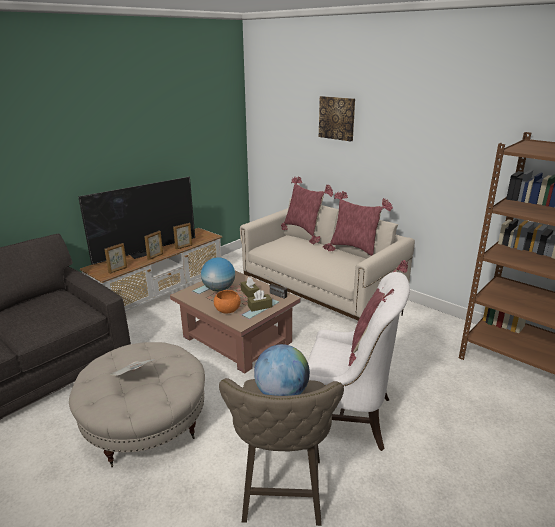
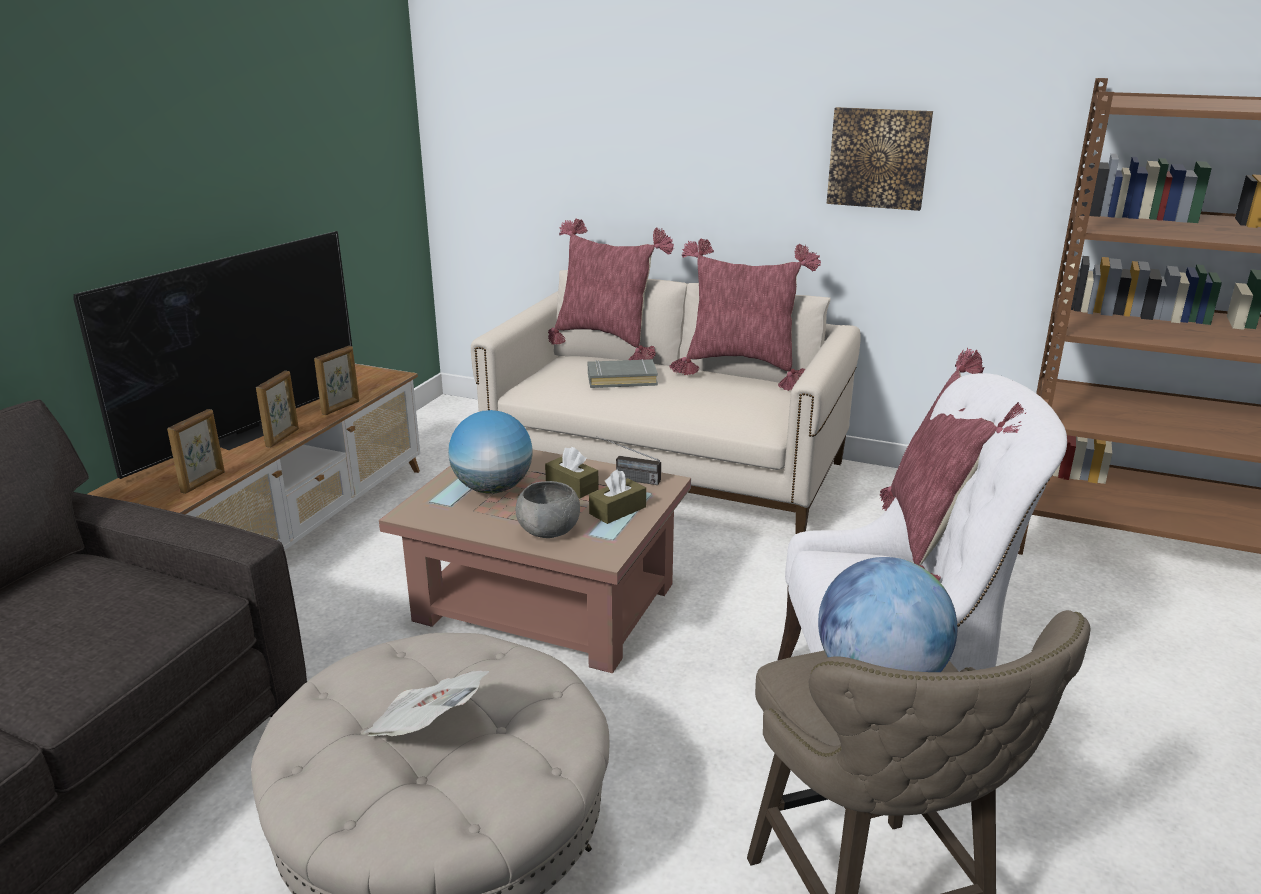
camera: 20 degrees left, 0 degrees up
orange bowl [214,290,241,314] -> grey bowl [516,481,580,538]
picture [319,96,355,142] -> picture moved to [827,107,933,211]
none -> grey book [588,359,658,388]

